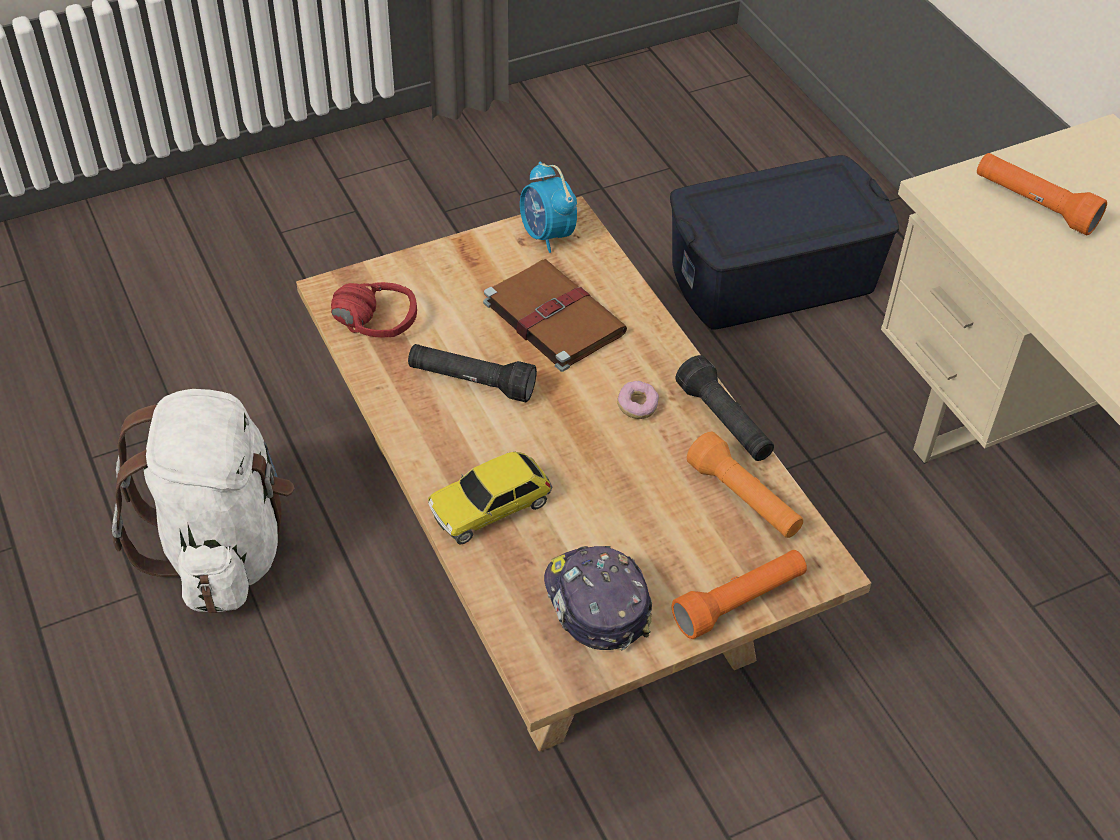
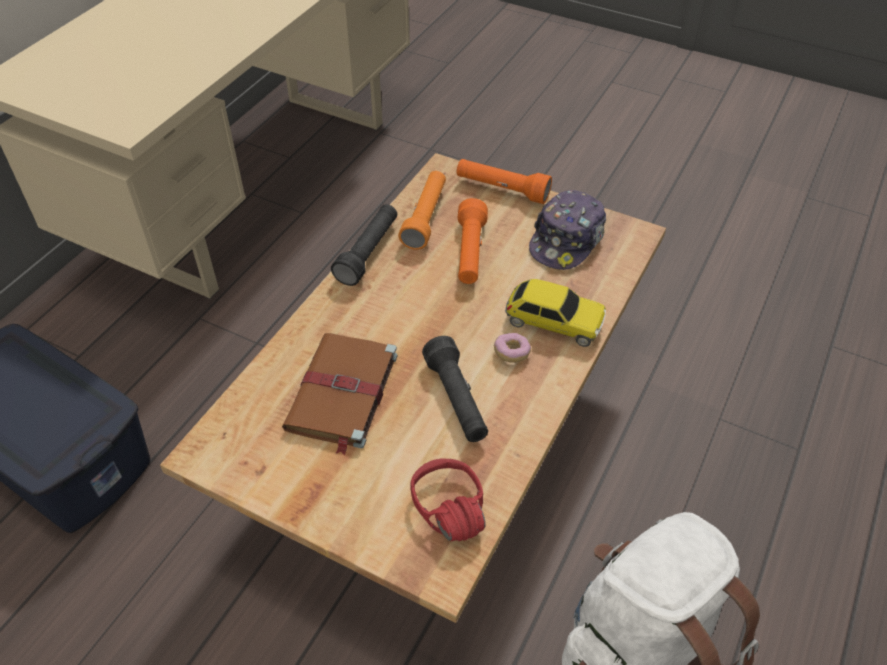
camera: 125 degrees left, 0 degrees up
alarm clock [520,162,577,253] -> none
donut [617,381,659,419] -> donut moved to [494,333,531,363]
orange flashlight [977,153,1107,236] -> orange flashlight moved to [458,198,488,284]

